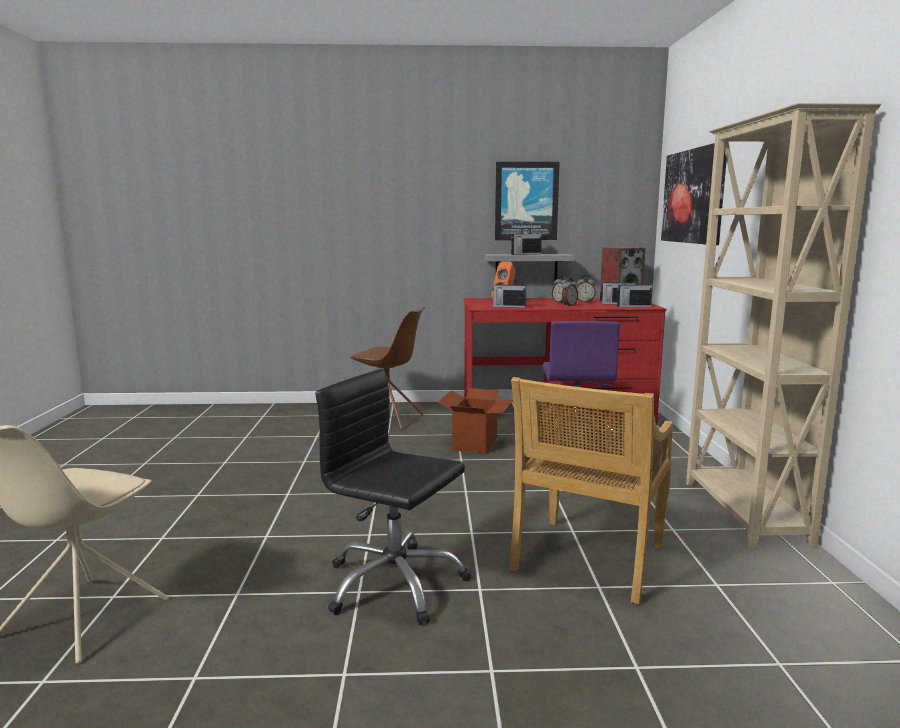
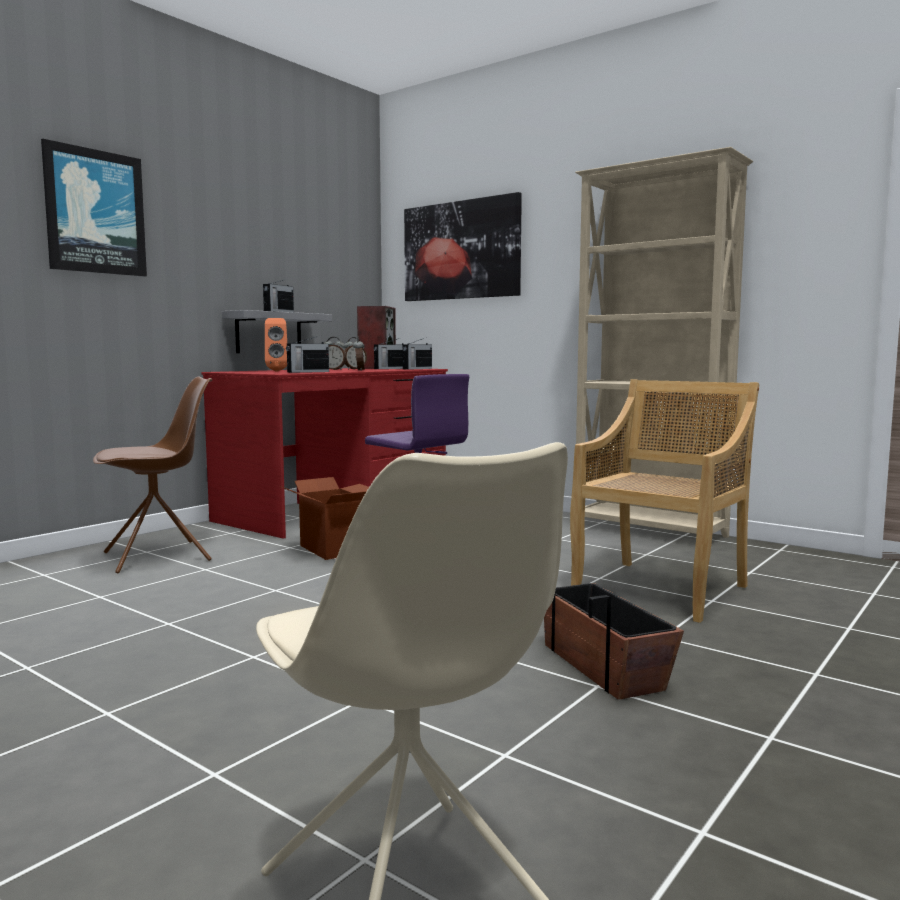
camera: 50 degrees left, 5 degrees down
black office chair [315,369,471,625] -> planter [544,583,684,699]
picture [495,162,560,240] -> picture moved to [41,139,147,277]
beige chair [509,377,673,604] -> beige chair turned 120 degrees counterclockwise [570,379,759,623]

